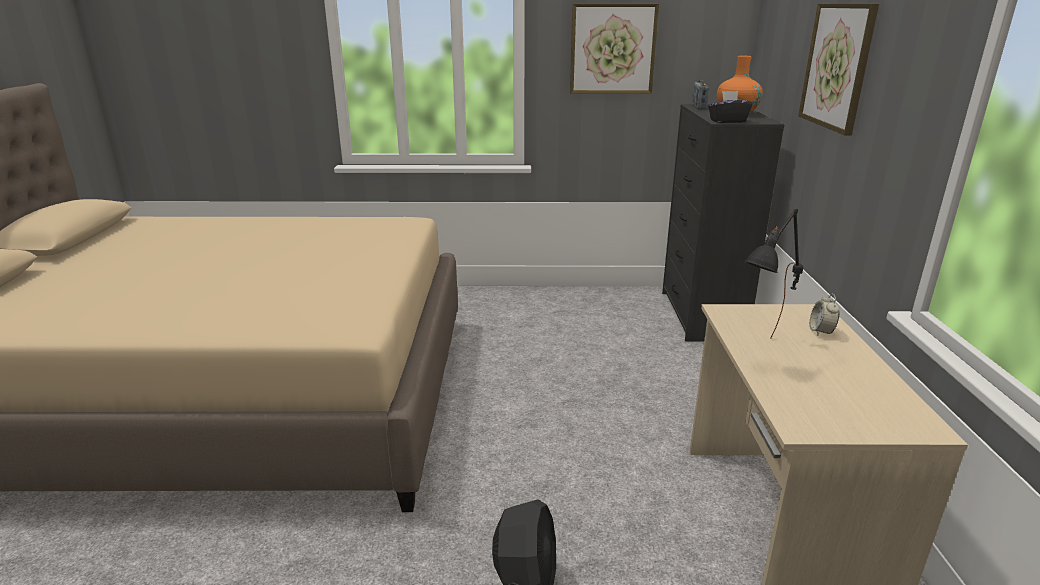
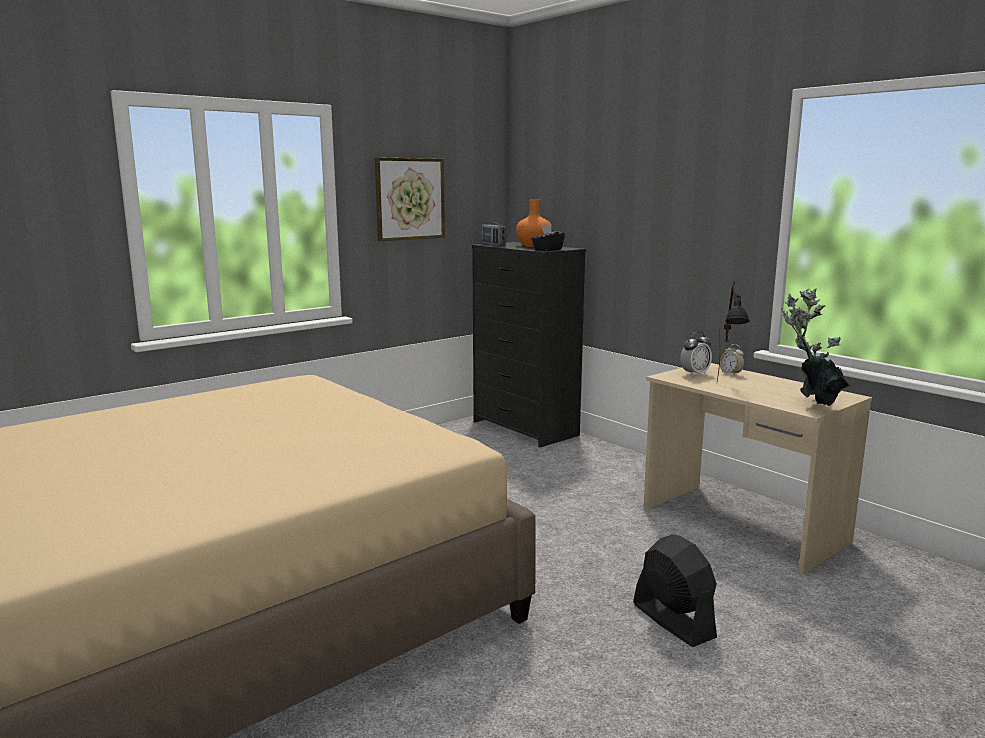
camera: 40 degrees left, 10 degrees down
picture [798,3,879,136] -> none
none -> alarm clock [680,332,712,376]
none -> potted plant [781,288,851,406]

